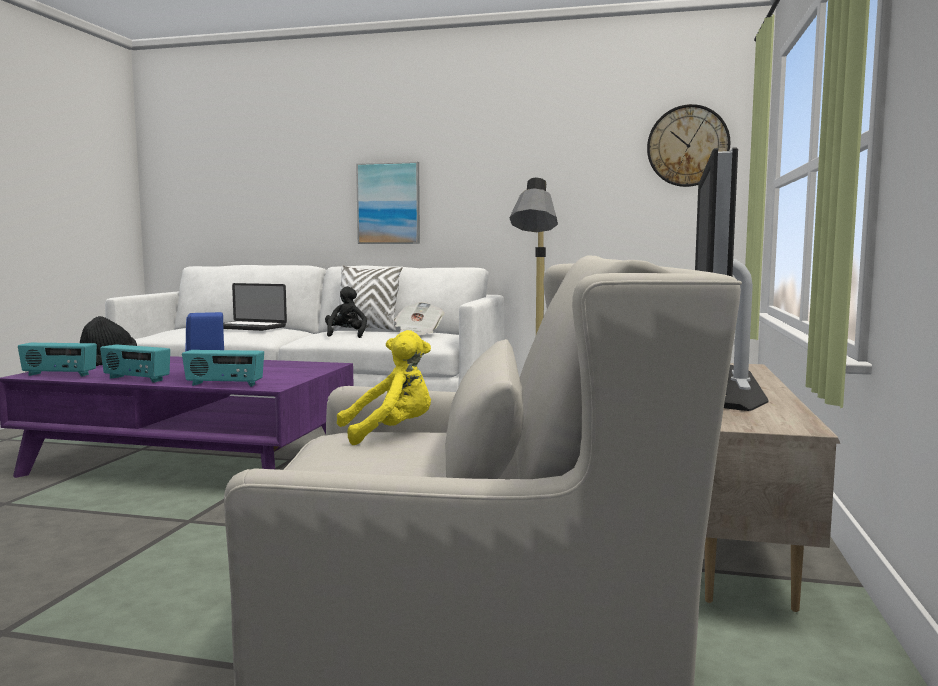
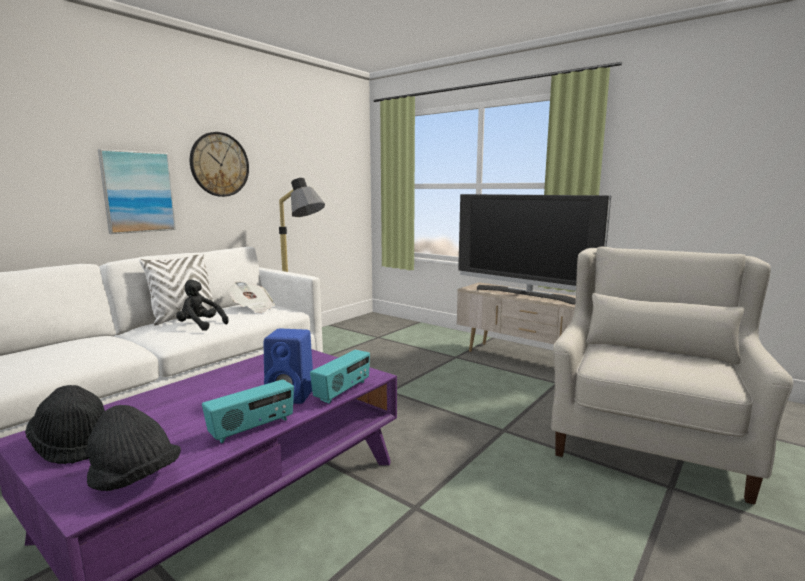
camera: 65 degrees left, 5 degrees up
radio [18,343,97,377] -> black hat [87,405,181,491]
laptop [223,283,287,331] -> none
yellow plush toy [337,330,431,445] -> none
wall clock [647,104,730,187] -> wall clock moved to [190,132,249,197]

